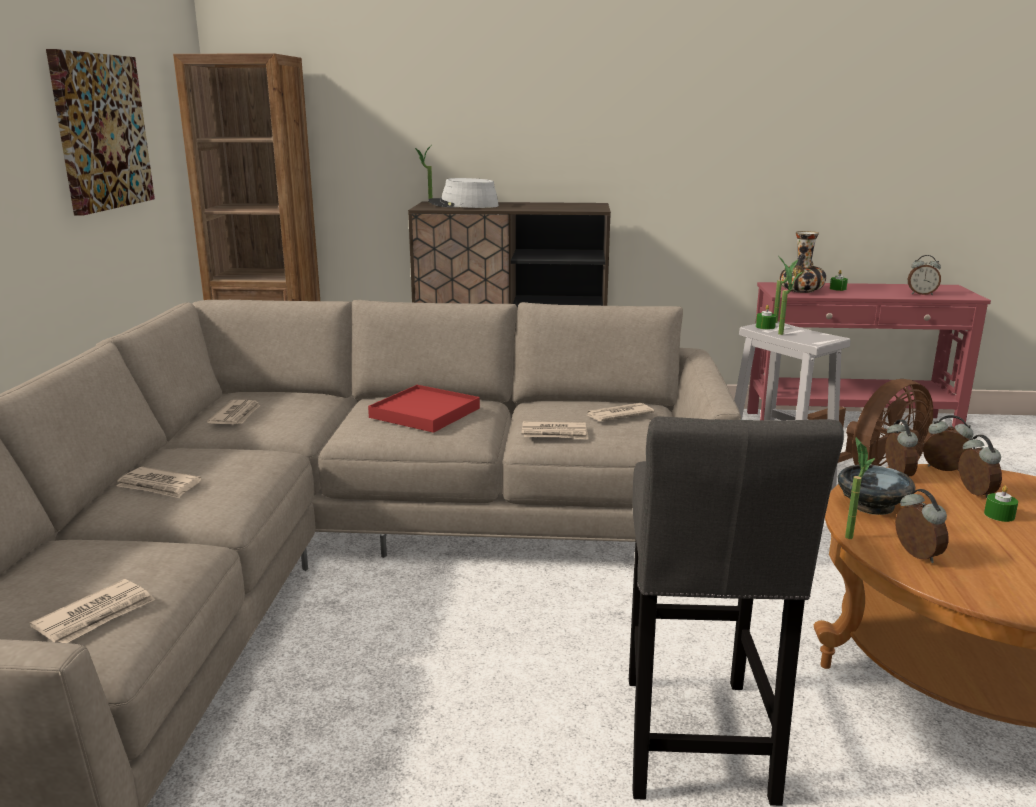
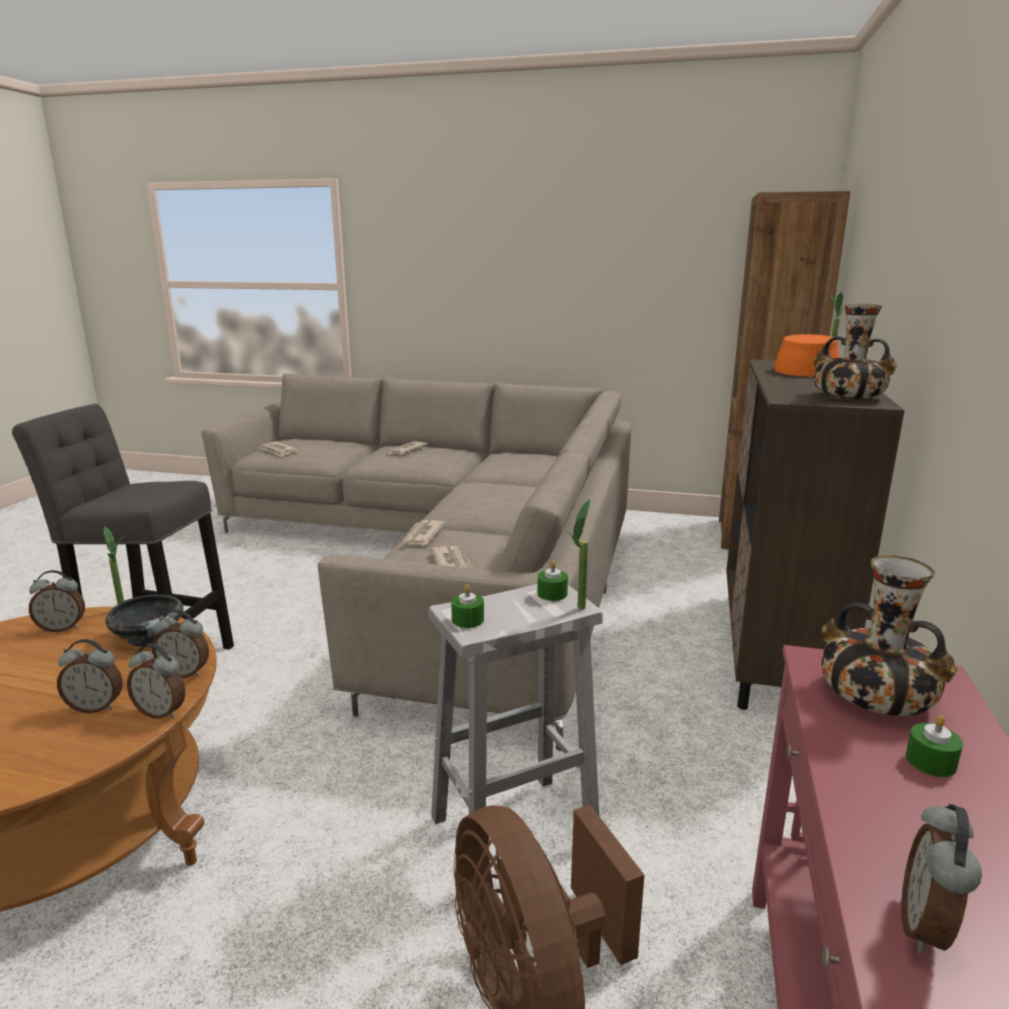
camera: 100 degrees right, 0 degrees up
picture [46,49,155,216] -> none
newspaper [207,400,260,425] -> none
red tray [368,385,480,433] -> none
grey hat [428,178,499,208] -> orange hat [774,334,839,377]
potted plant [778,264,805,335] -> none
alarm clock [923,415,974,471] -> alarm clock turned 75 degrees clockwise [127,643,185,719]
green candle [984,485,1018,522] -> green candle moved to [451,585,484,628]
none -> vase [813,304,897,400]

